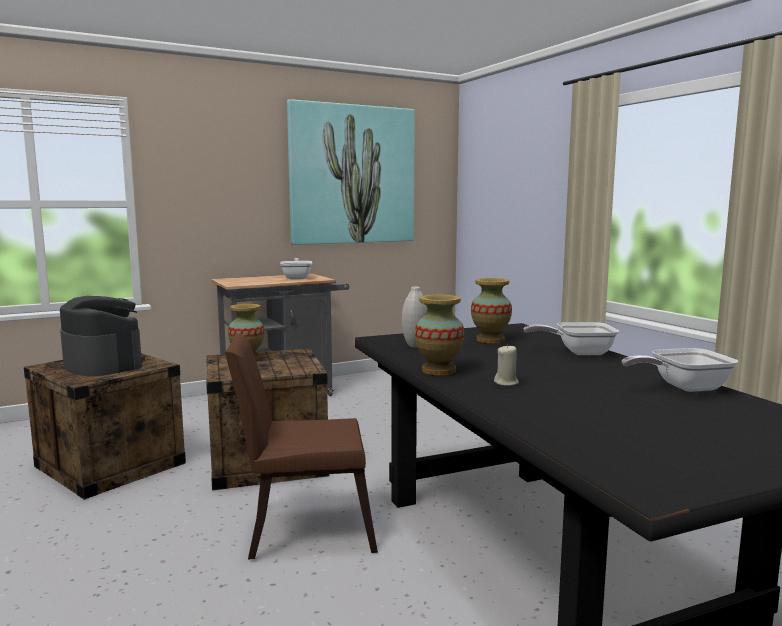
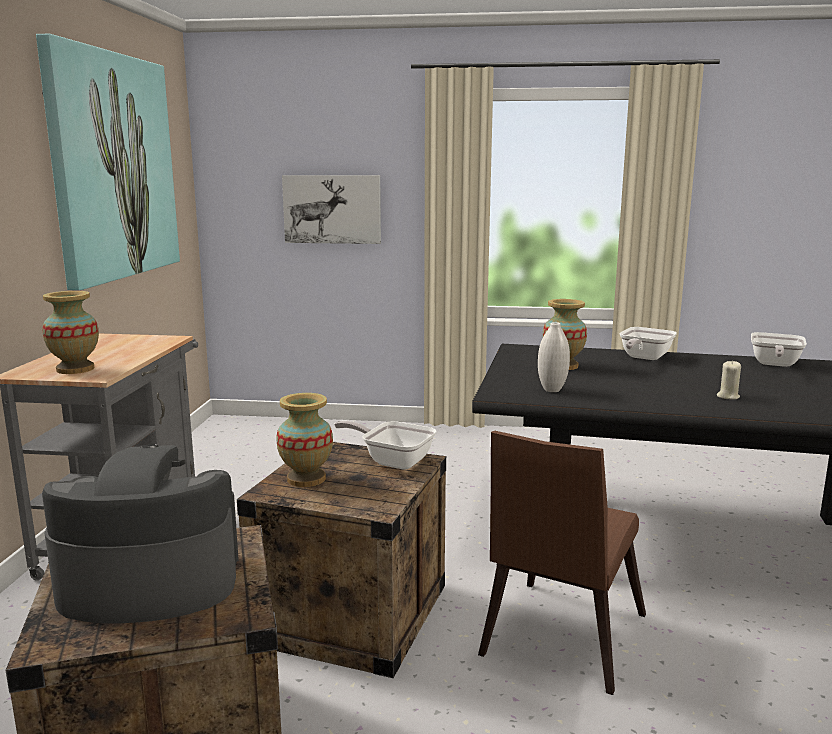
camera: 55 degrees left, 5 degrees up
frying pan [280,258,312,279] -> frying pan moved to [334,420,436,470]
vase [415,295,464,375] -> vase moved to [42,291,99,374]
none -> picture [282,175,381,244]

